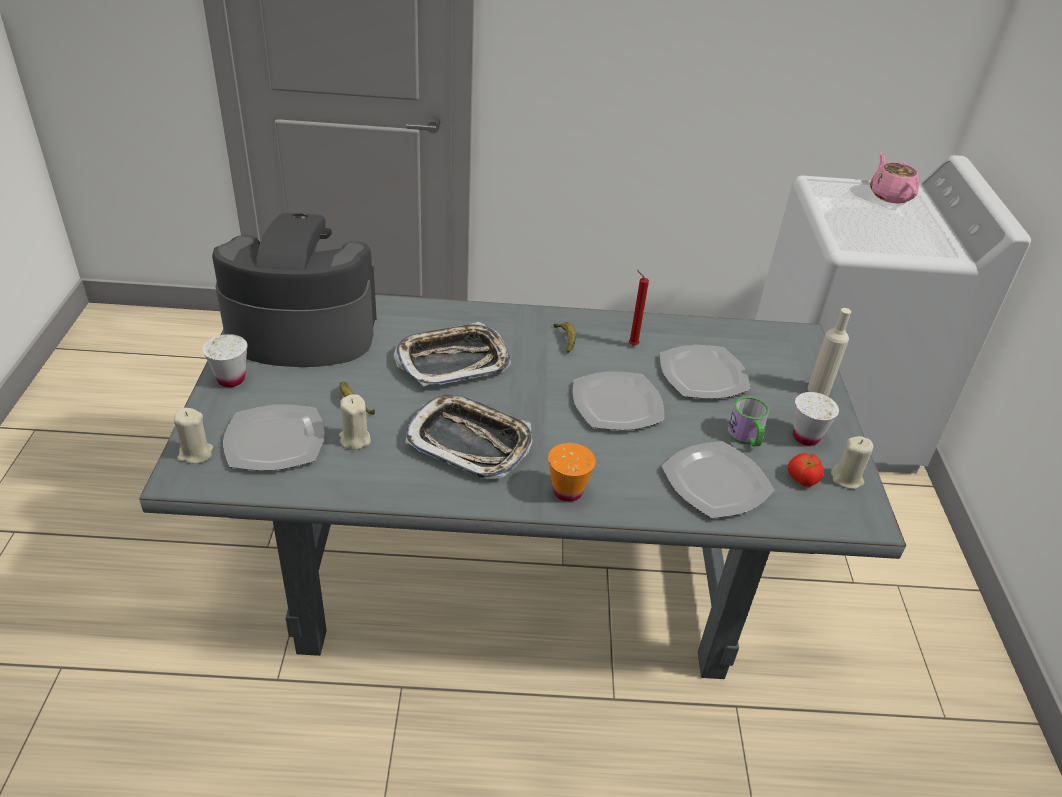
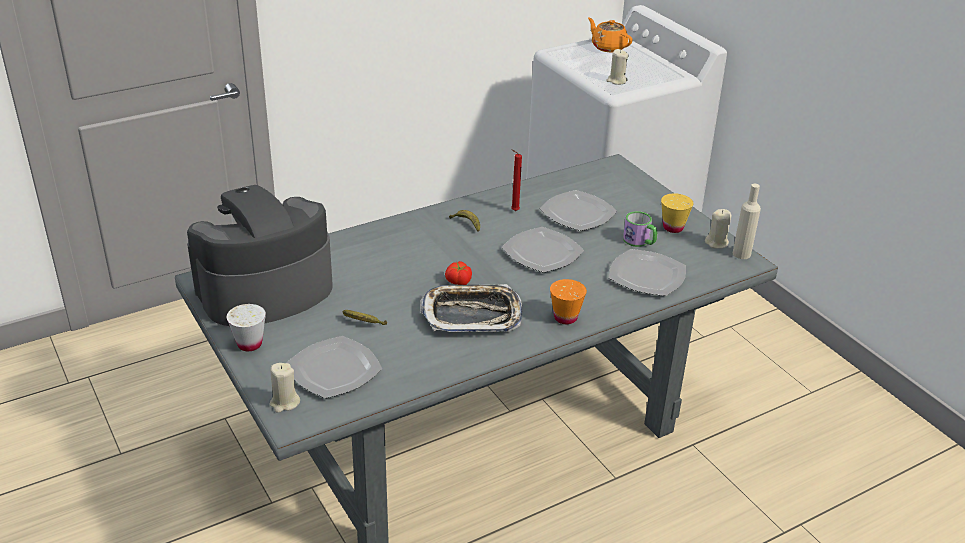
camera: 30 degrees left, 5 degrees down
beige candle [339,394,371,450] -> beige candle moved to [606,49,629,85]
tray [393,322,511,386] -> none
tomato [787,453,824,487] -> tomato moved to [445,261,472,285]
white cup [793,392,839,446] -> yellow cup [661,193,694,233]
beige bottle [808,308,851,396] -> beige bottle moved to [733,184,761,259]
pink teapot [870,152,919,204] -> orange teapot [588,17,633,53]

